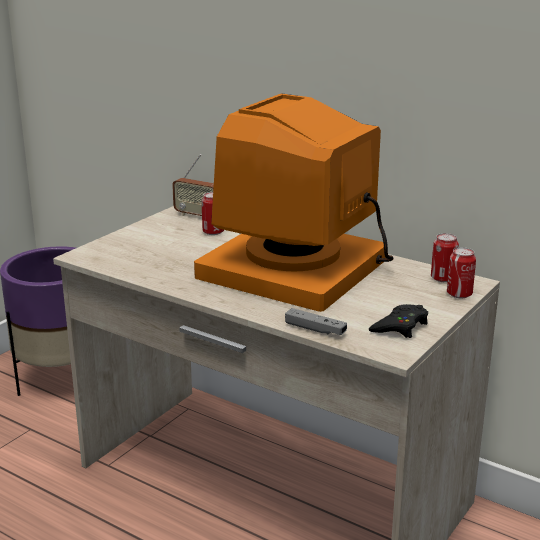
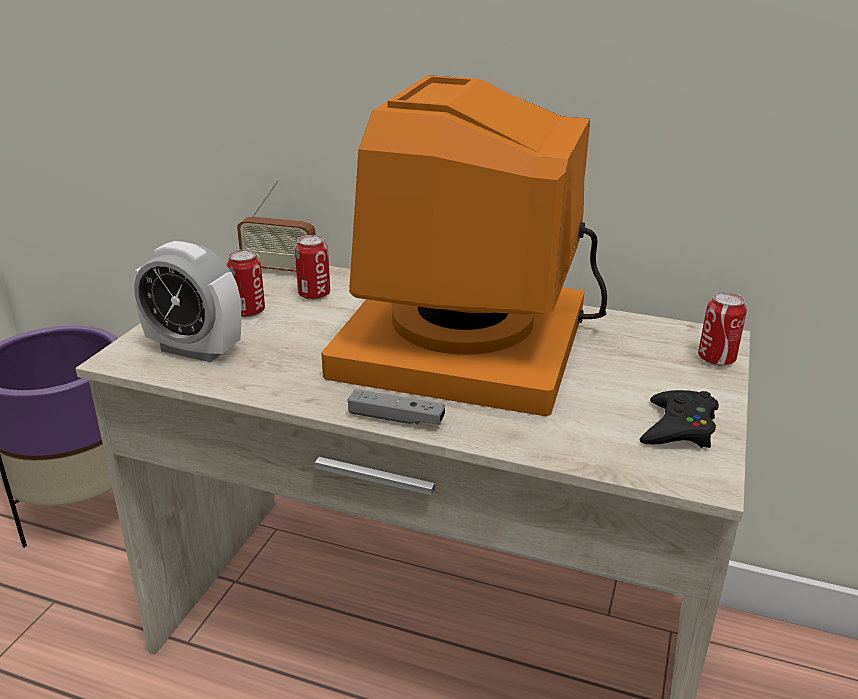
camera: 15 degrees left, 5 degrees up
grey game controller [285,308,347,335] -> grey game controller moved to [348,389,445,425]
can [431,233,459,282] -> can moved to [226,250,265,317]
none -> alarm clock [133,241,241,362]

